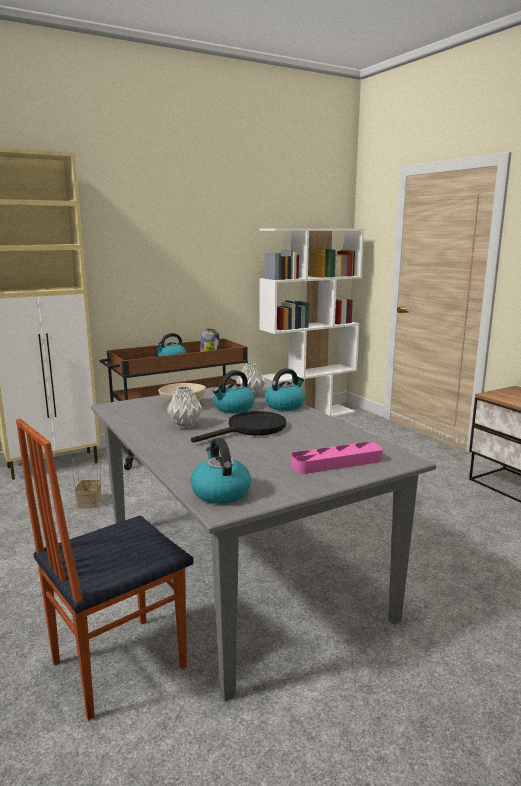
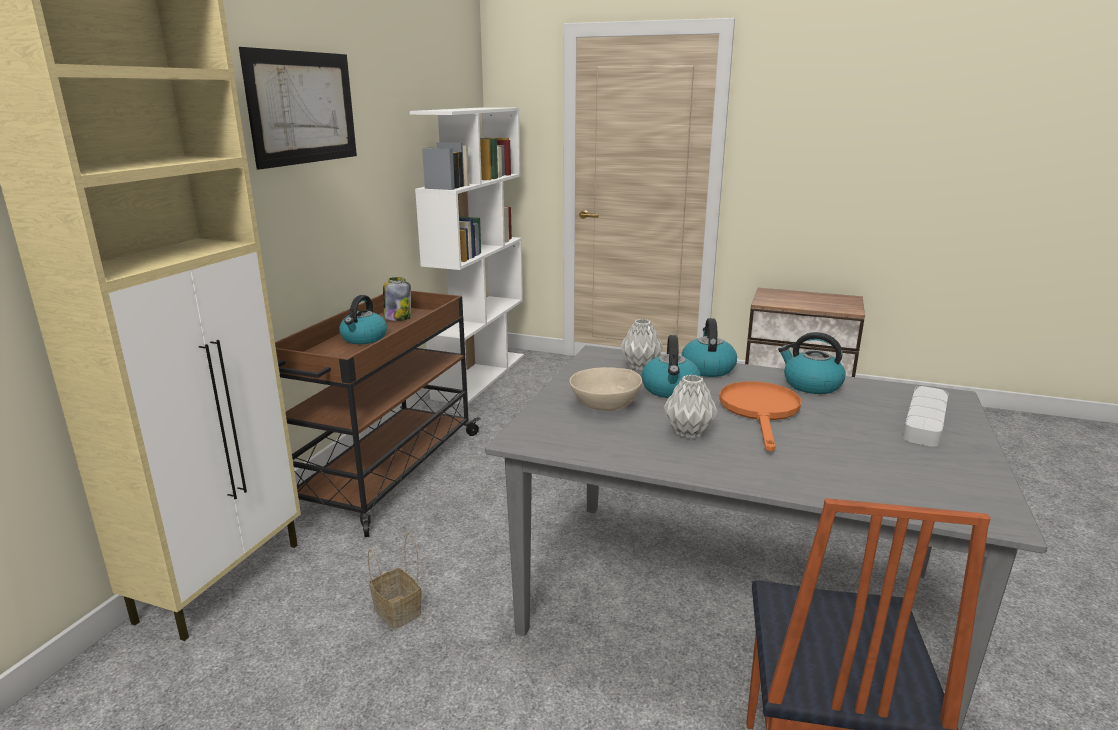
camera: 40 degrees left, 5 degrees up
black frying pan [191,411,286,443] -> orange frying pan [719,381,801,452]
kettle [191,437,251,504] -> kettle moved to [778,332,846,394]
pink tray [291,442,383,474] -> grey tray [903,386,949,447]
none -> picture [239,47,357,170]

